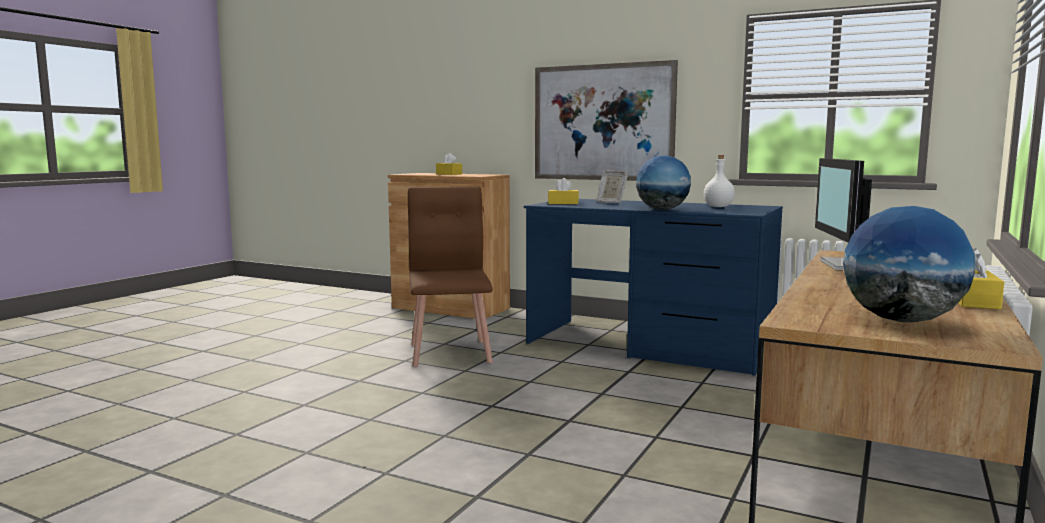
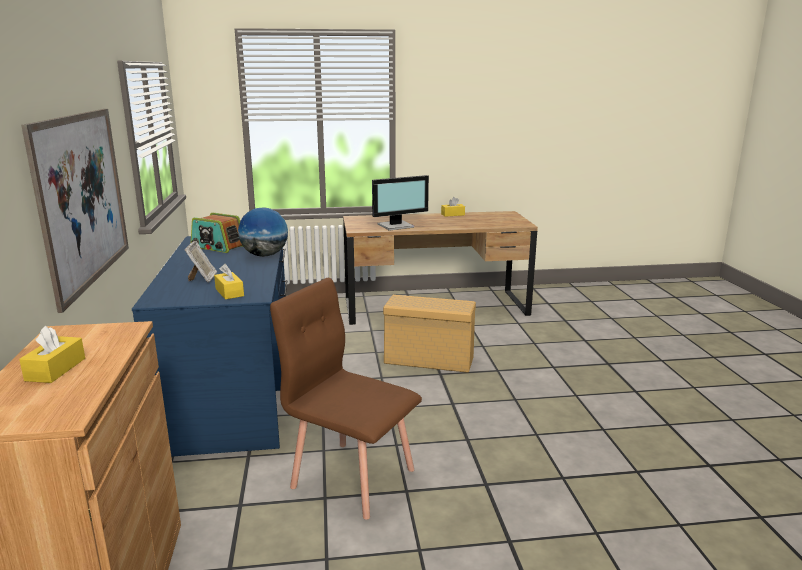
camera: 125 degrees left, 10 degrees up
brown chair [408,187,493,367] -> brown chair turned 75 degrees clockwise [270,278,422,520]
white bottle [704,155,735,207] -> radio [191,213,243,253]
globe [843,206,976,322] -> none
none -> beige storage box [383,295,476,373]

